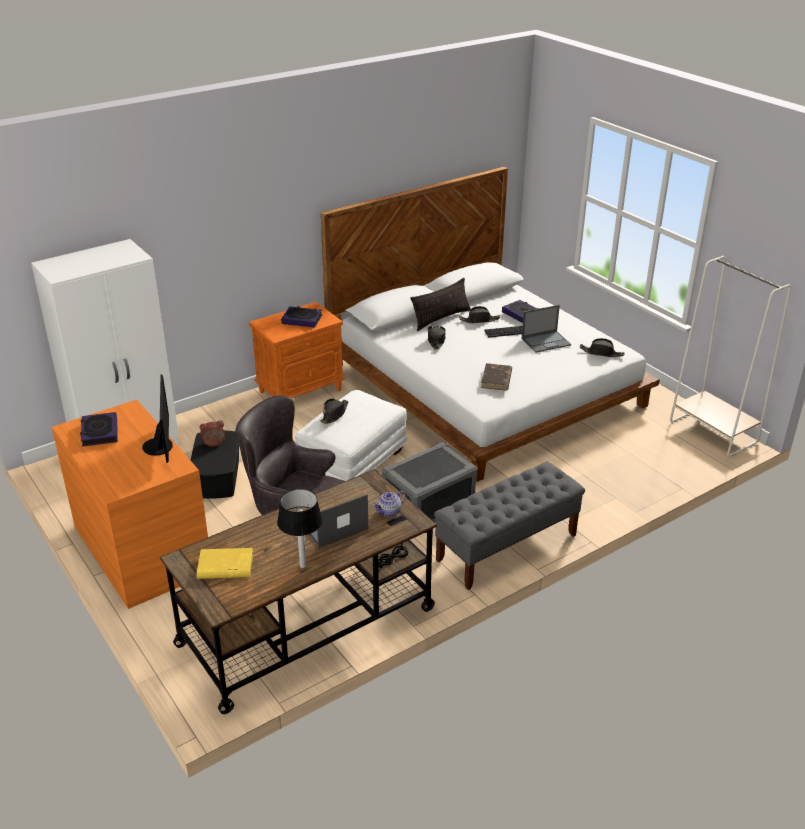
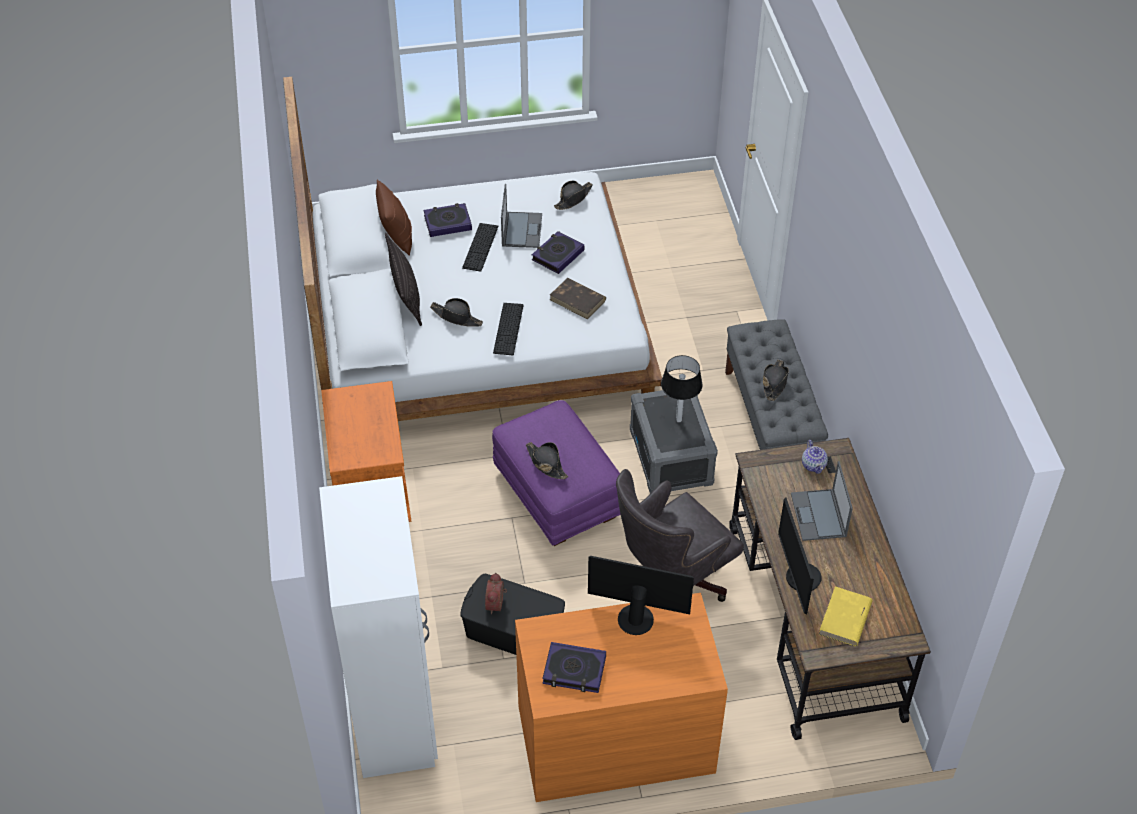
camera: 65 degrees left, 15 degrees up
table lamp [277,489,323,568] -> table lamp moved to [661,355,703,422]
book [281,306,323,328] -> book moved to [532,231,584,274]
white ottoman [295,390,407,481] -> purple ottoman [492,400,621,546]
black hat [459,306,500,323] -> black hat moved to [763,359,789,401]
clothes rack [670,256,791,457] -> none
none -> brown pillow [376,180,412,256]
none -> keyboard [493,303,524,355]
none -> monitor [778,497,822,615]

